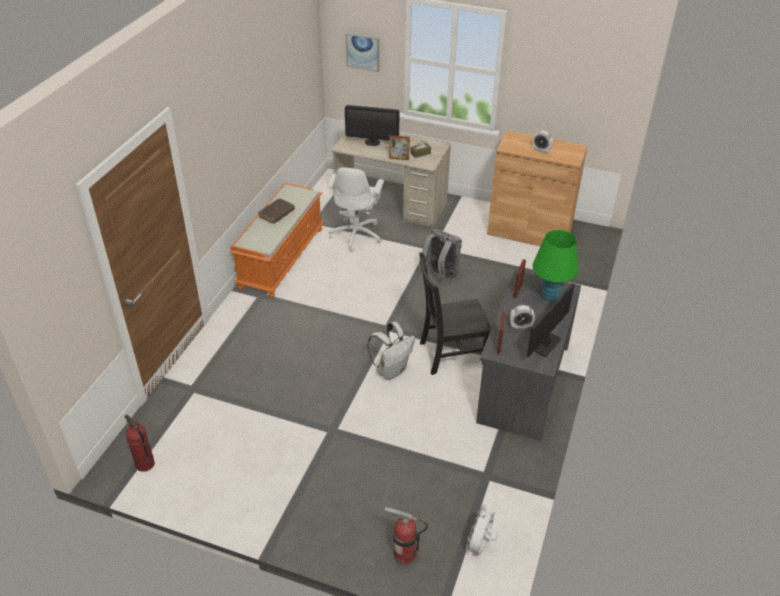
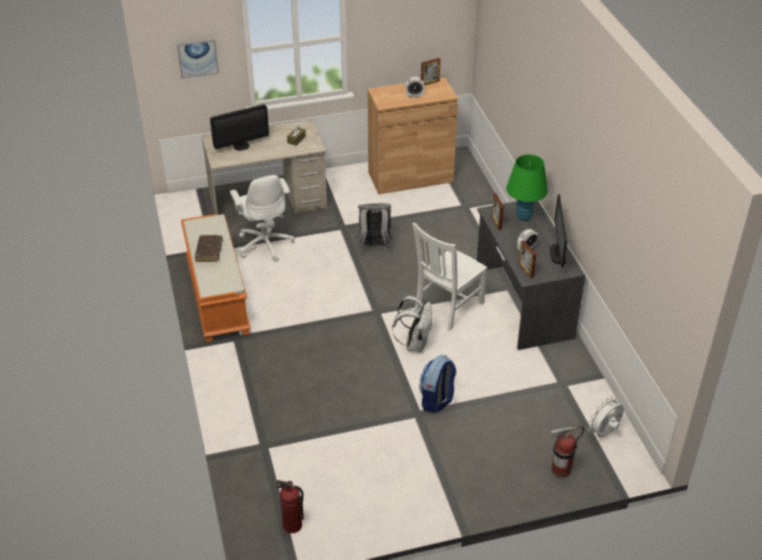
camera: 35 degrees left, 0 degrees up
picture frame [389,135,410,160] -> picture frame moved to [421,58,441,86]
black chair [419,252,491,375] -> white chair [412,223,487,331]
white fan [465,505,497,556] -> white fan turned 60 degrees clockwise [587,397,624,438]
none -> backpack [419,355,456,413]

